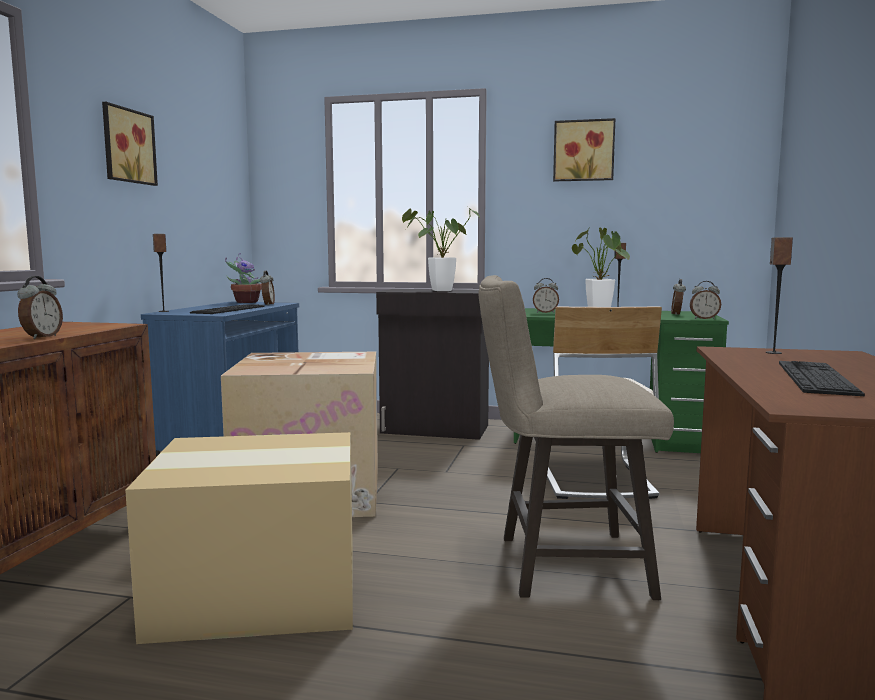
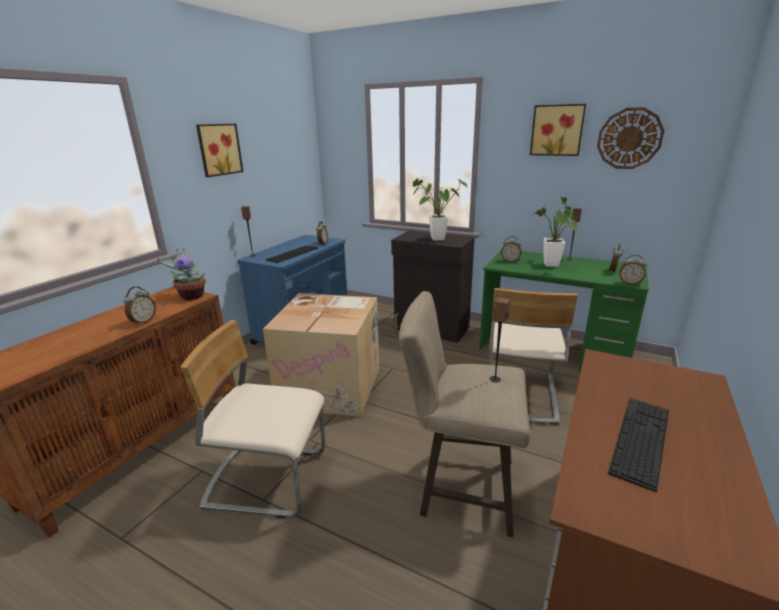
camera: 15 degrees right, 15 degrees up
cardboard box [125,432,353,644] -> beige chair [181,320,325,518]
potted plant [225,253,262,303] -> potted plant moved to [157,247,206,300]
speaker [766,237,793,354] -> speaker moved to [489,297,510,383]
none -> wall clock [597,107,665,169]

